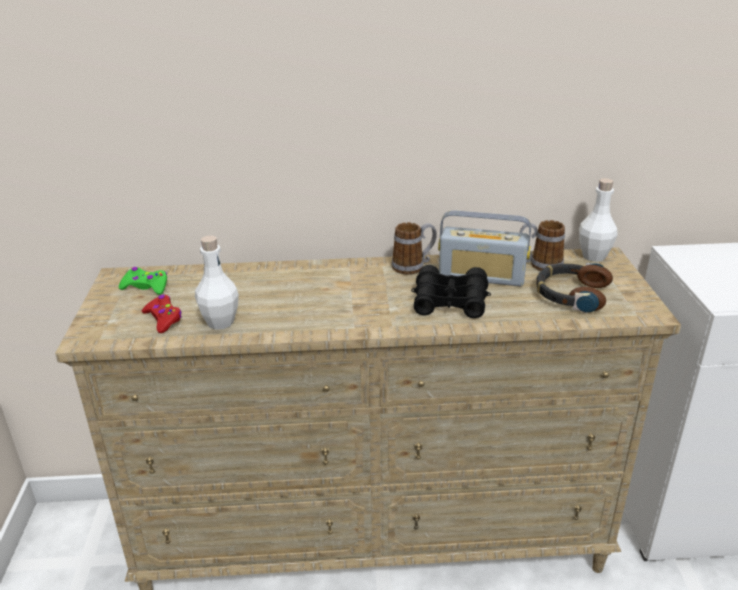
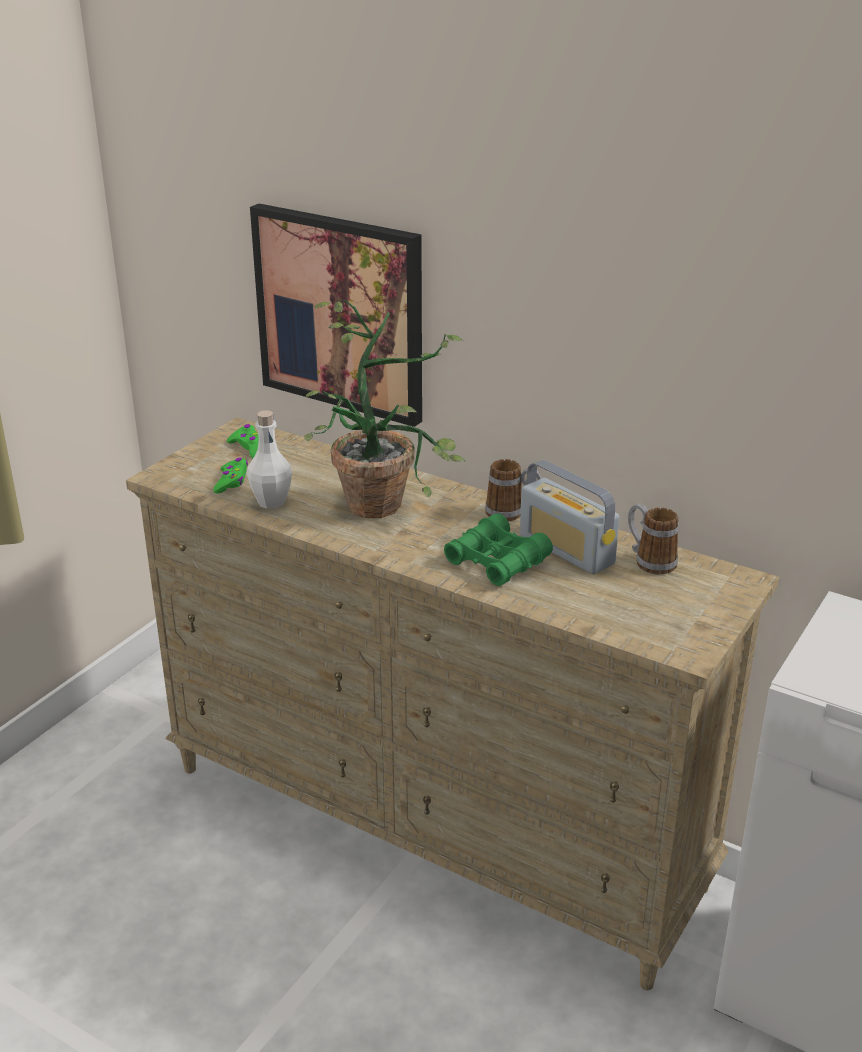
camera: 35 degrees right, 0 degrees up
red game controller [142,295,182,333] -> green game controller [213,458,248,493]
black binoculars [411,265,491,318] -> green binoculars [444,513,553,586]
headphones [536,262,613,313] -> none
white bottle [579,178,617,262] -> none
none -> picture [250,204,422,427]
none -> potted plant [304,300,466,518]

